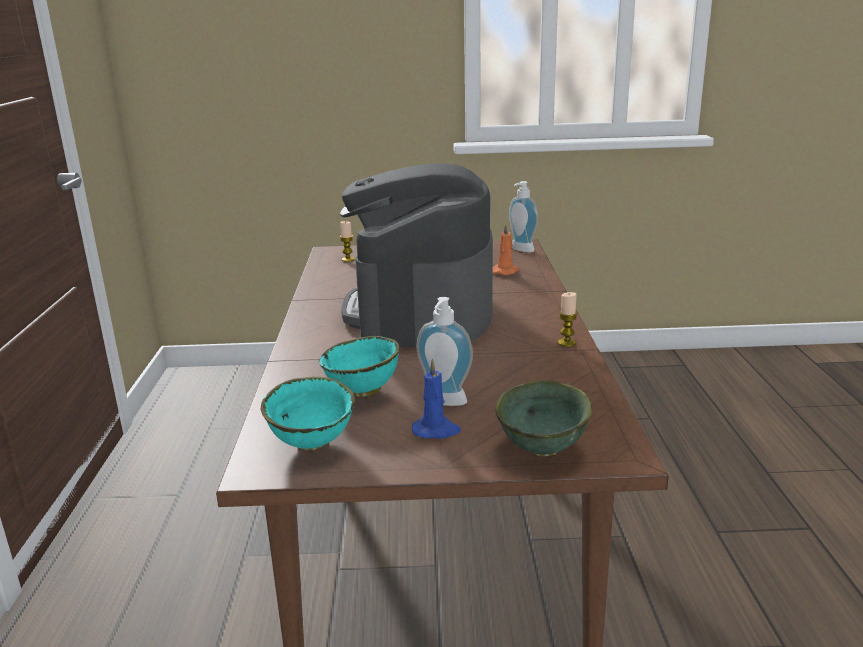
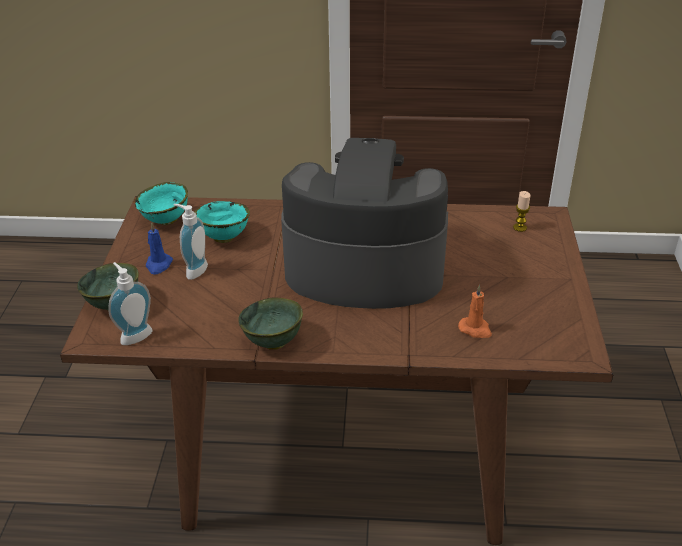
camera: 95 degrees right, 15 degrees up
soap dispenser [509,181,538,252] -> soap dispenser moved to [108,262,153,345]
candle [558,292,578,347] -> green bowl [238,298,303,350]

